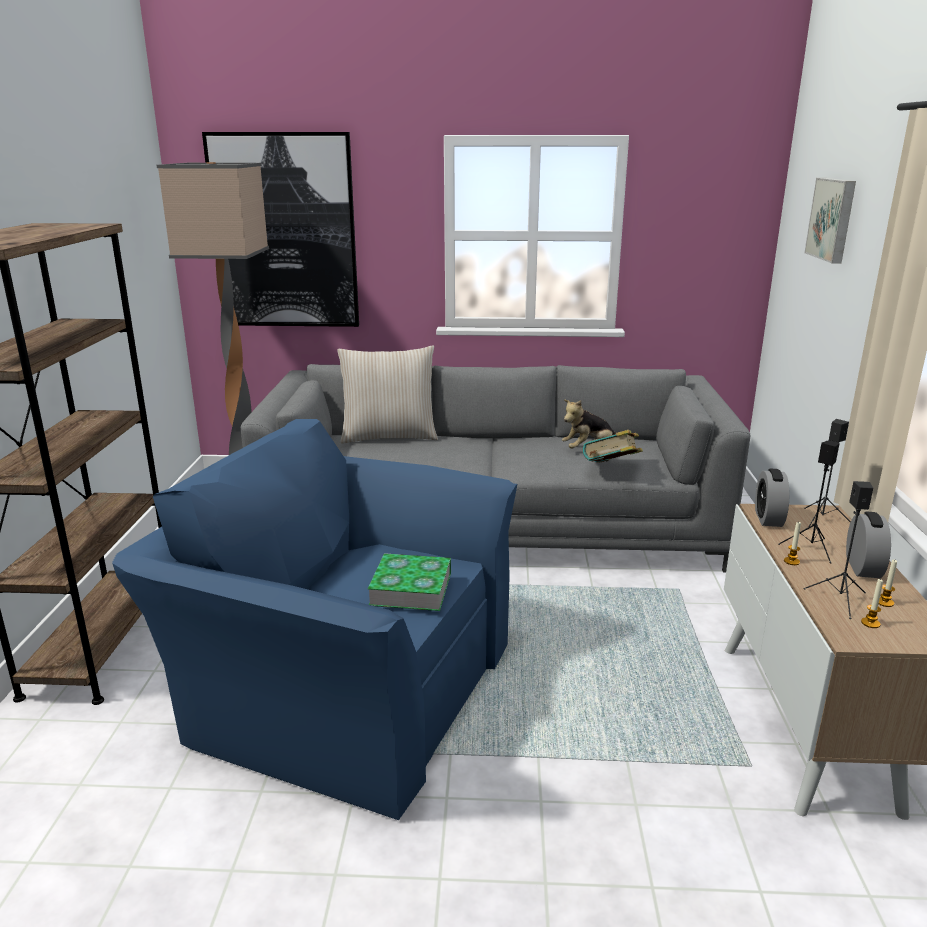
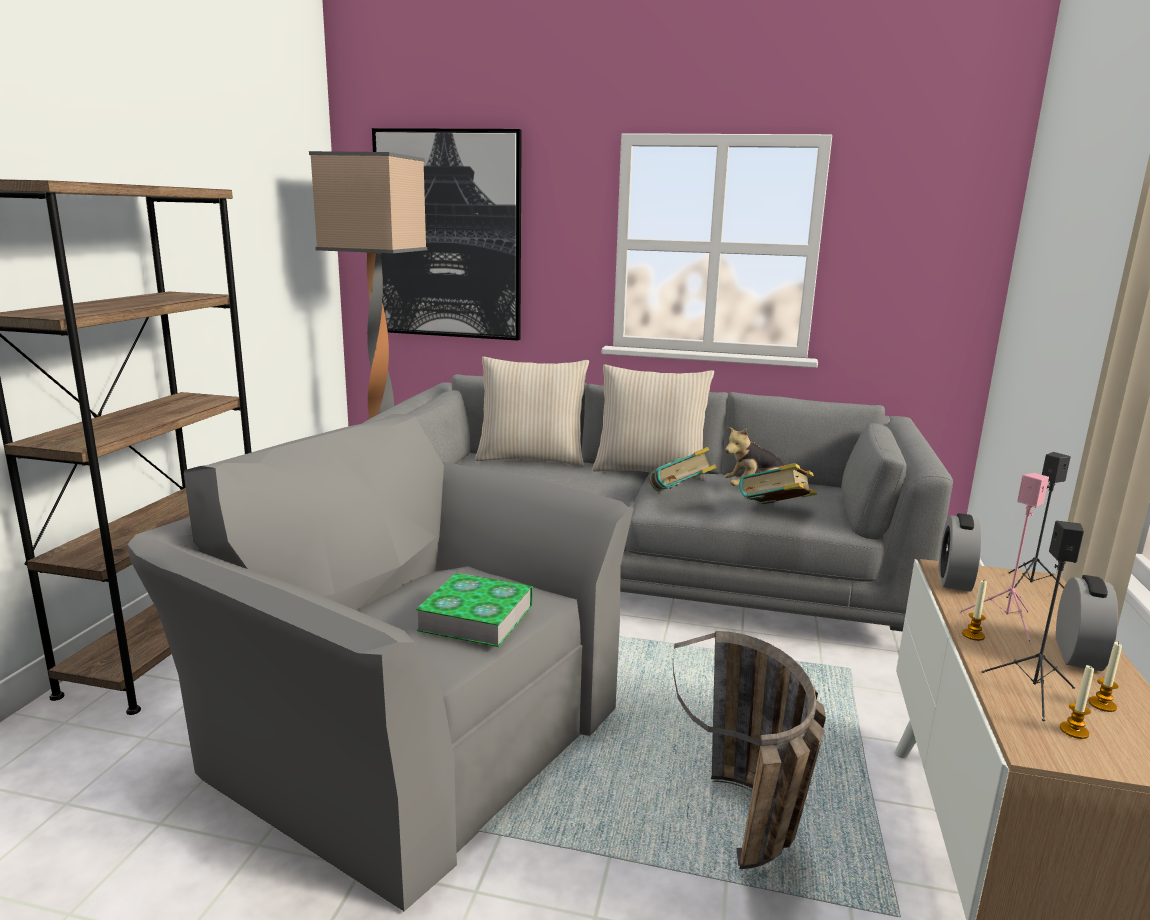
camera: 10 degrees right, 5 degrees down
blue armchair [112,419,517,820] -> grey armchair [127,414,634,911]
black speaker [778,440,840,563] -> pink speaker [959,473,1049,644]
picture [804,178,856,263] -> none
none -> beige pillow [592,365,714,481]
none -> book [649,447,717,491]
none -> basket [673,631,826,869]

